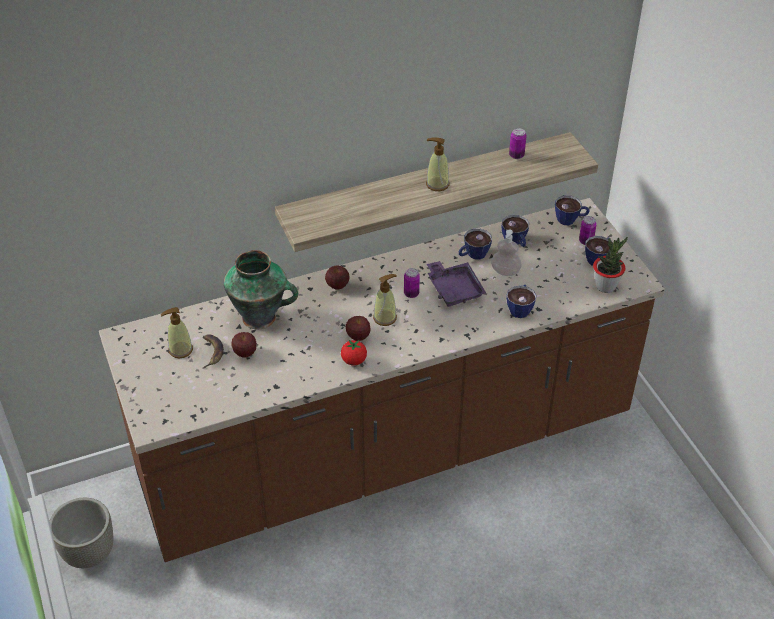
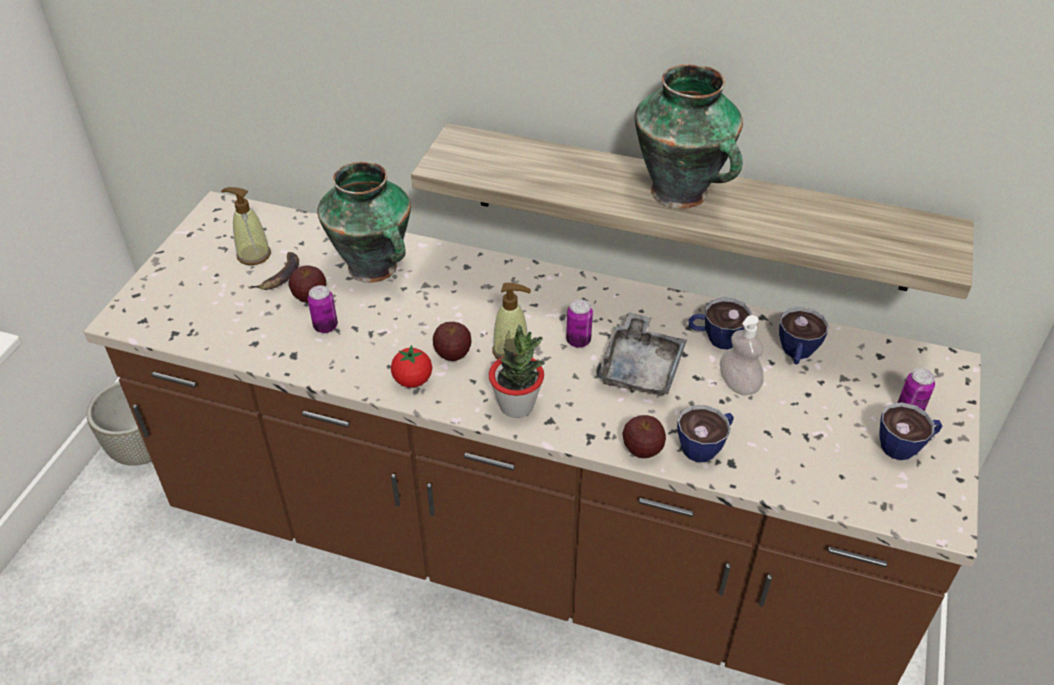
camera: 40 degrees right, 0 degrees up
apple [325,265,349,289] -> apple moved to [622,415,666,458]
soap dispenser [426,138,449,191] -> vase [635,64,743,209]
purple tray [427,261,486,307] -> grey tray [596,312,687,395]
can [509,128,526,159] -> can moved to [308,285,338,333]
cup [555,195,590,225] -> none
potted plant [593,237,628,293] -> potted plant moved to [489,325,545,418]

